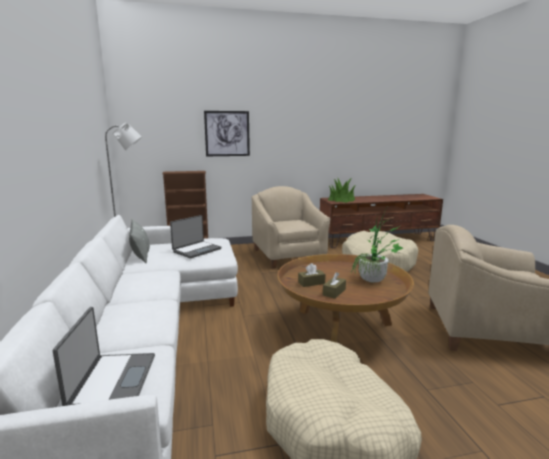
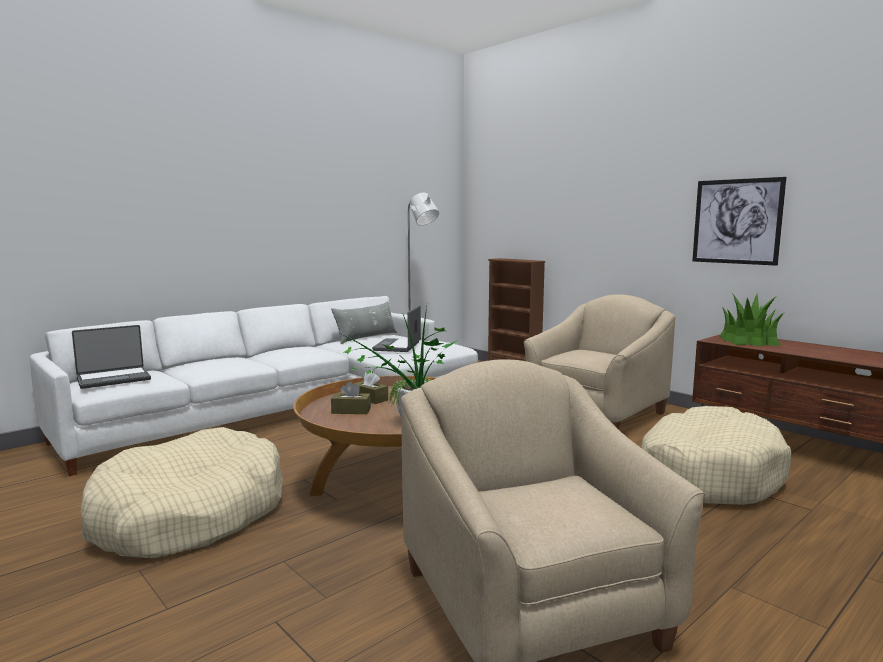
camera: 60 degrees right, 5 degrees down
laptop [170,215,221,258] -> laptop turned 90 degrees clockwise [372,305,421,352]
picture [204,111,250,156] -> picture moved to [692,177,786,266]

